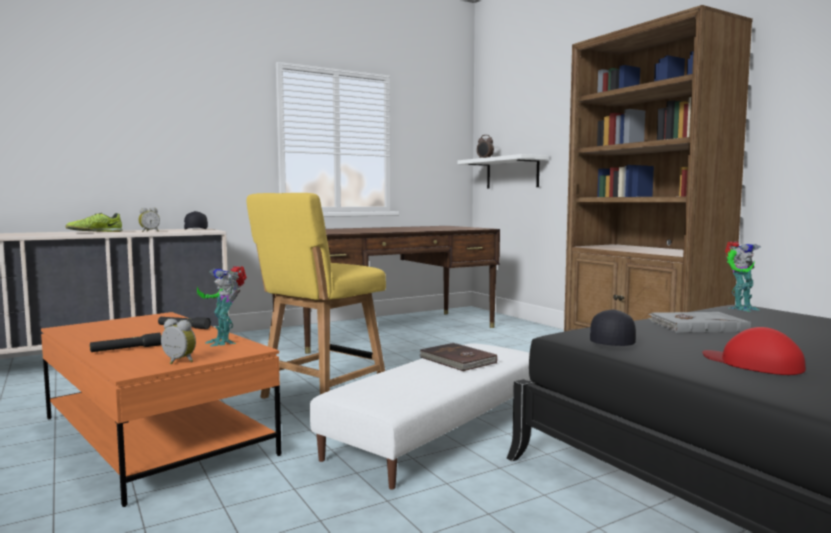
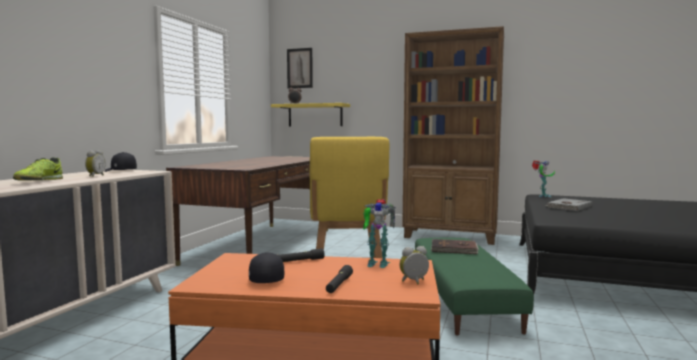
camera: 40 degrees left, 0 degrees up
white ottoman [310,343,531,489] -> green ottoman [415,238,534,335]
white shelf [457,154,548,189] -> yellow shelf [271,103,350,126]
black cap [590,309,636,346] -> black cap moved to [249,252,284,283]
red cap [702,327,806,375] -> none
none -> picture [287,48,313,88]

